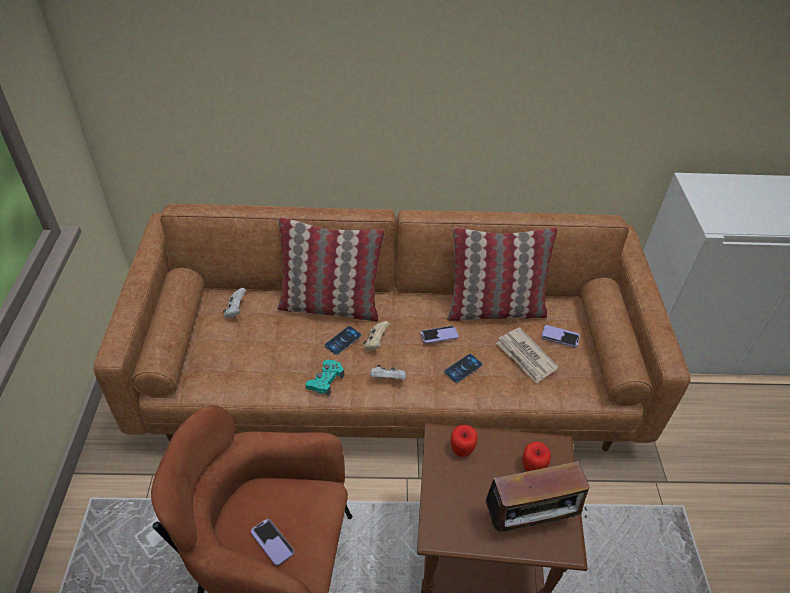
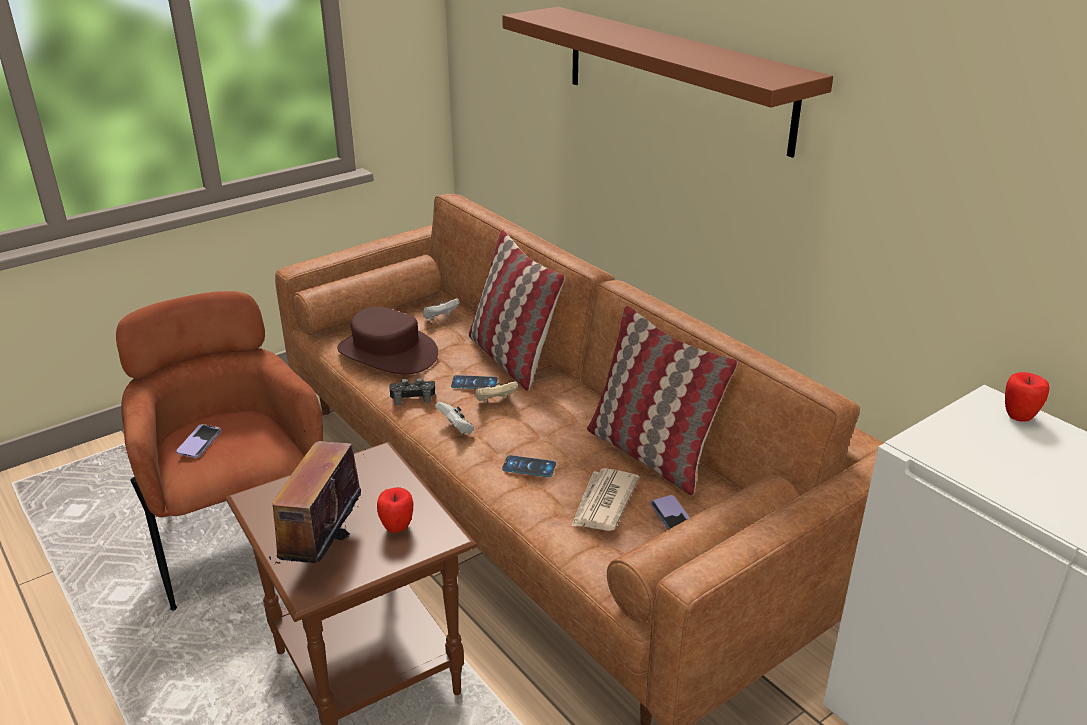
camera: 55 degrees right, 15 degrees down
turquoise game controller [306,360,344,396] -> black game controller [389,378,435,405]
phone [420,326,459,343] -> none
apple [451,425,477,457] -> apple moved to [1005,372,1049,422]
radio [486,461,589,543] -> radio turned 60 degrees clockwise [268,430,364,564]
none -> brown hat [337,307,438,374]
none -> brown shelf [502,7,833,158]

